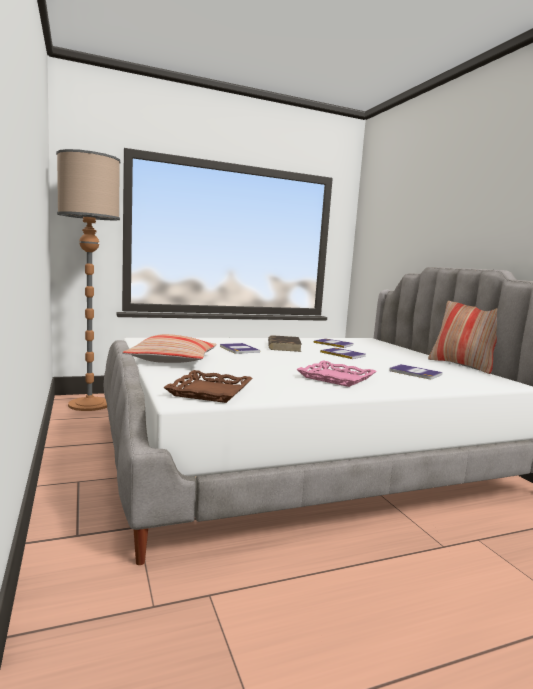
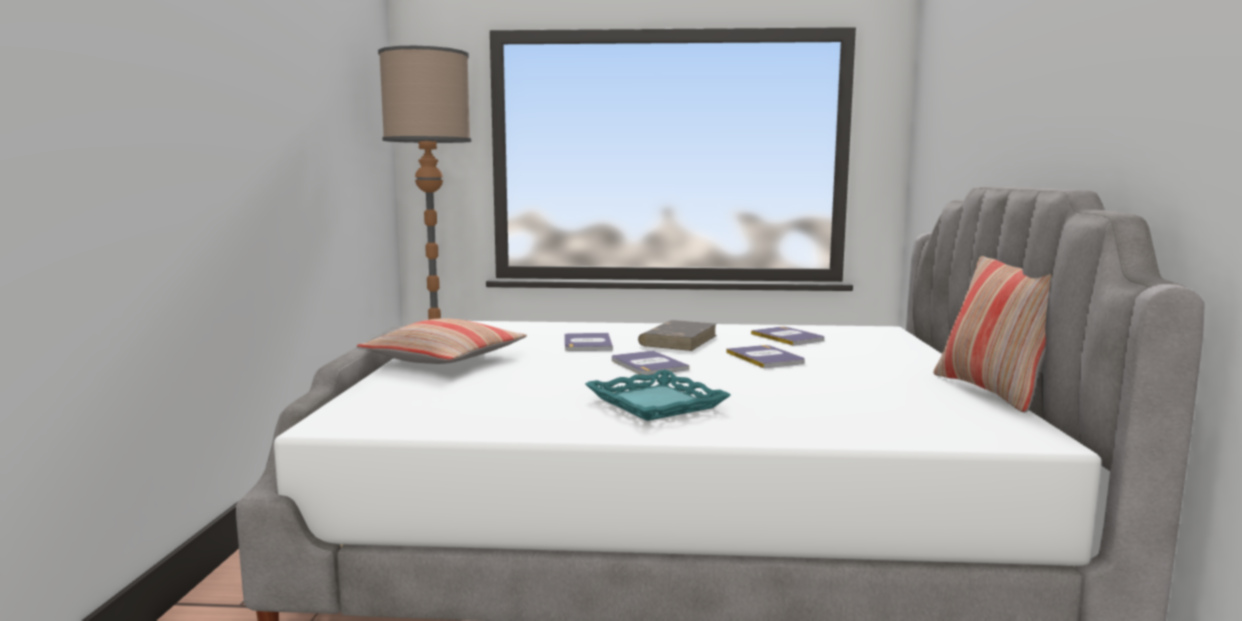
camera: 25 degrees right, 0 degrees up
brown tray [163,370,252,403] -> none
pink tray [296,361,377,387] -> turquoise tray [585,370,731,421]
book [389,364,443,379] -> book moved to [612,351,689,375]

